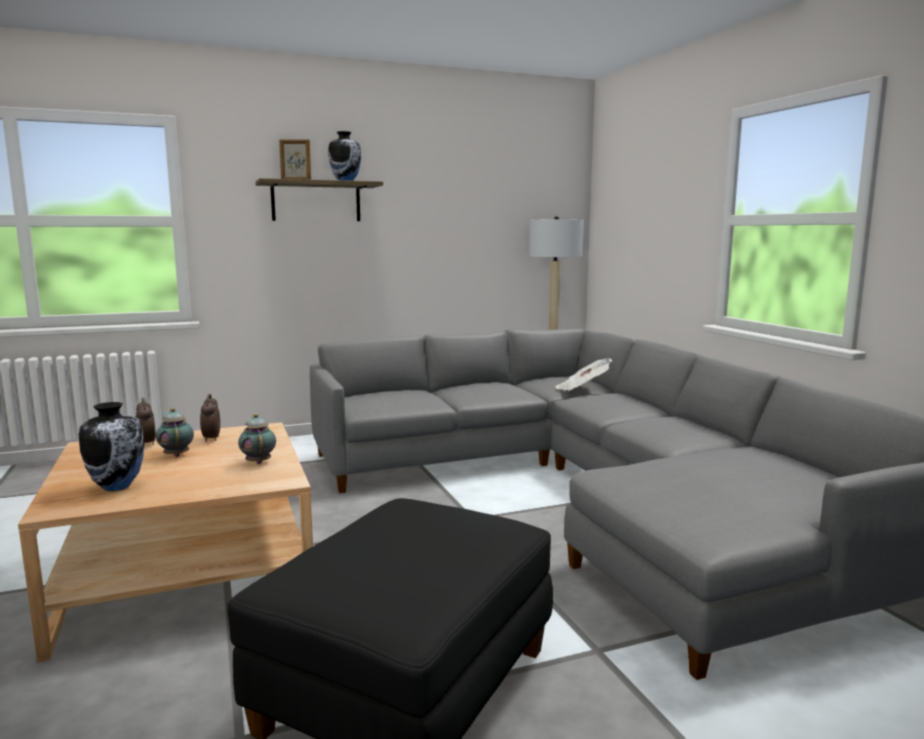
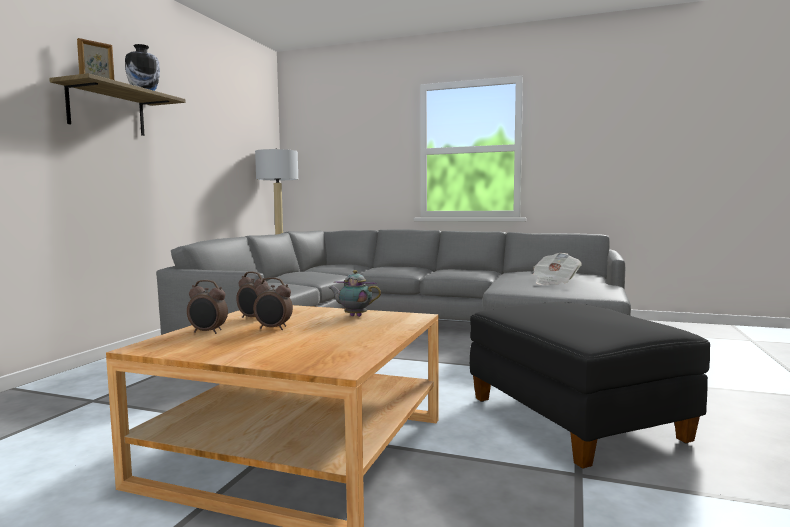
camera: 50 degrees left, 5 degrees down
vase [79,402,145,491] -> none
teapot [156,408,194,457] -> alarm clock [253,277,293,330]
newspaper [555,358,612,391] -> newspaper moved to [533,253,582,285]

